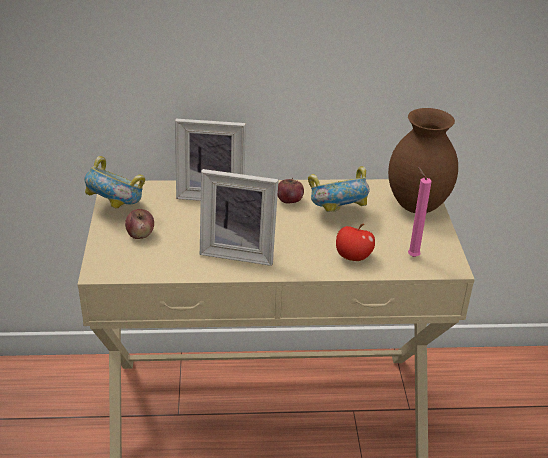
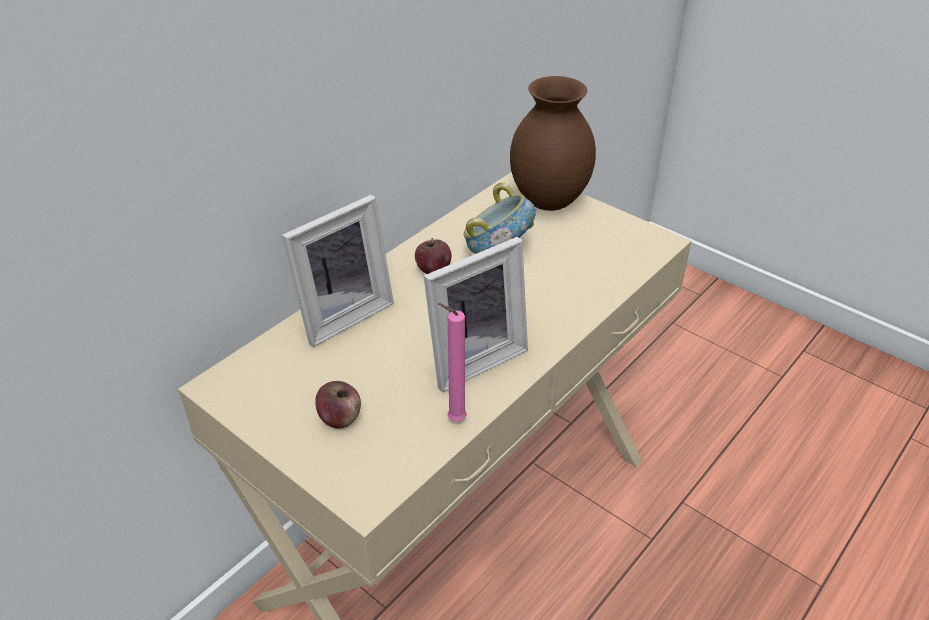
camera: 45 degrees left, 5 degrees up
bowl [84,156,145,209] -> none
apple [336,224,375,261] -> none
pink candle [408,167,431,257] -> pink candle moved to [438,303,467,422]

